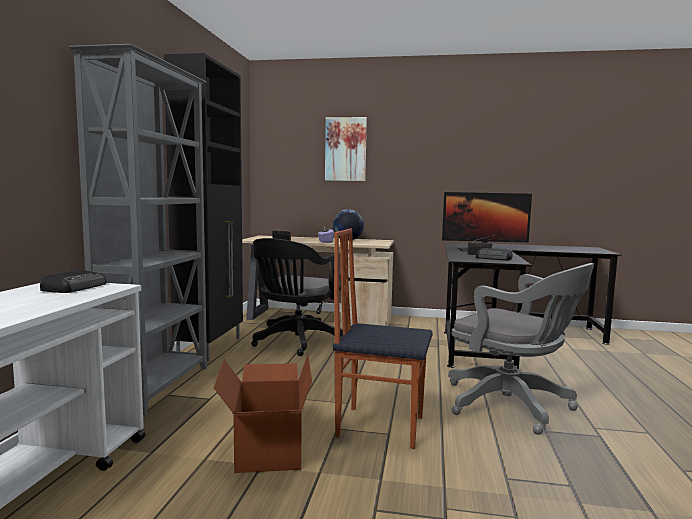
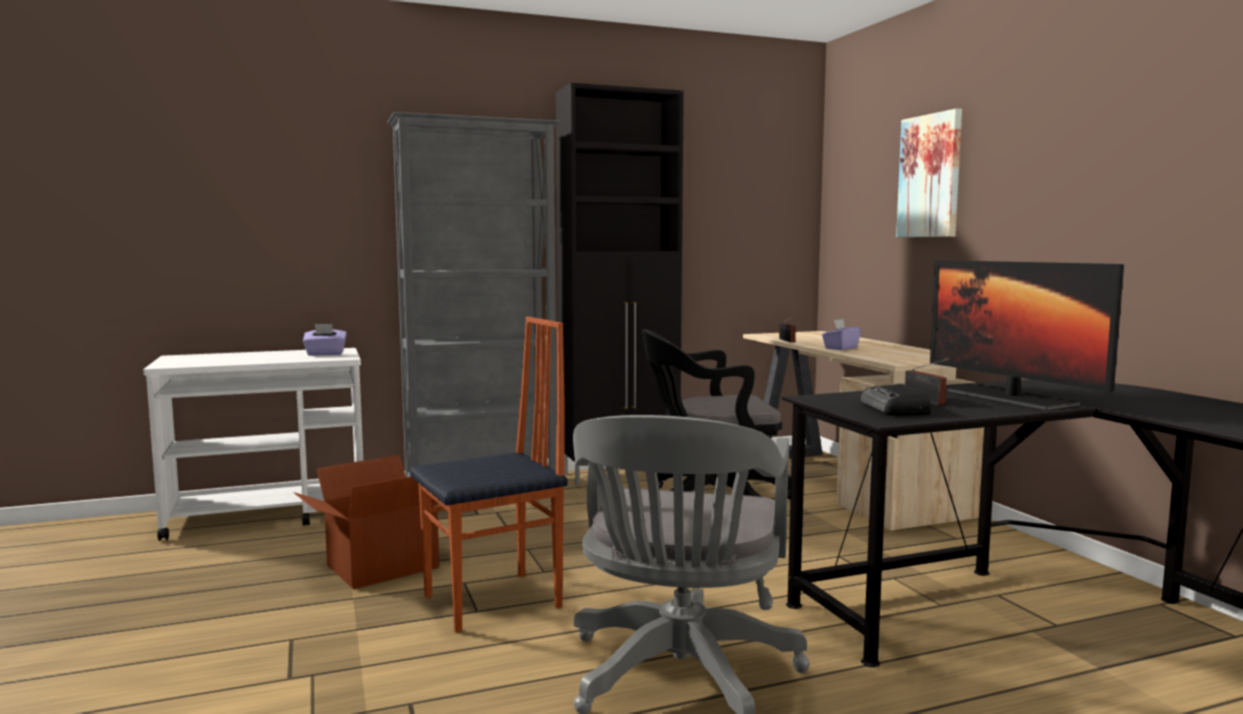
camera: 60 degrees right, 0 degrees up
radio [40,270,107,293] -> purple tissue box [303,324,347,356]
globe [333,209,364,241] -> none
chair [333,229,433,449] -> chair turned 75 degrees clockwise [410,317,568,633]

